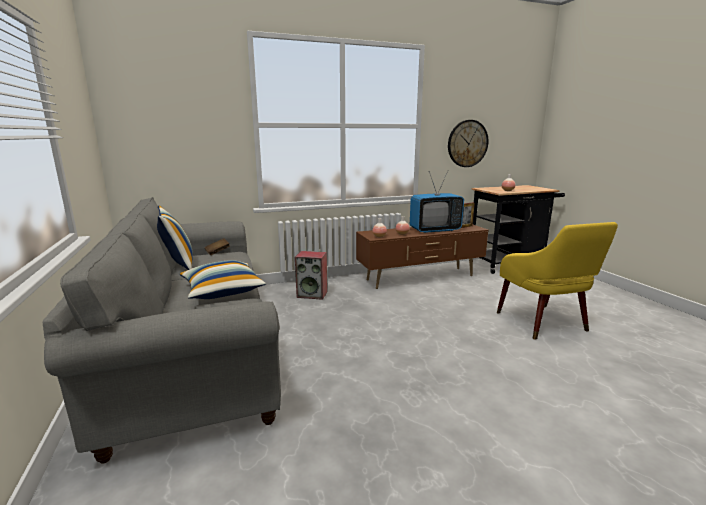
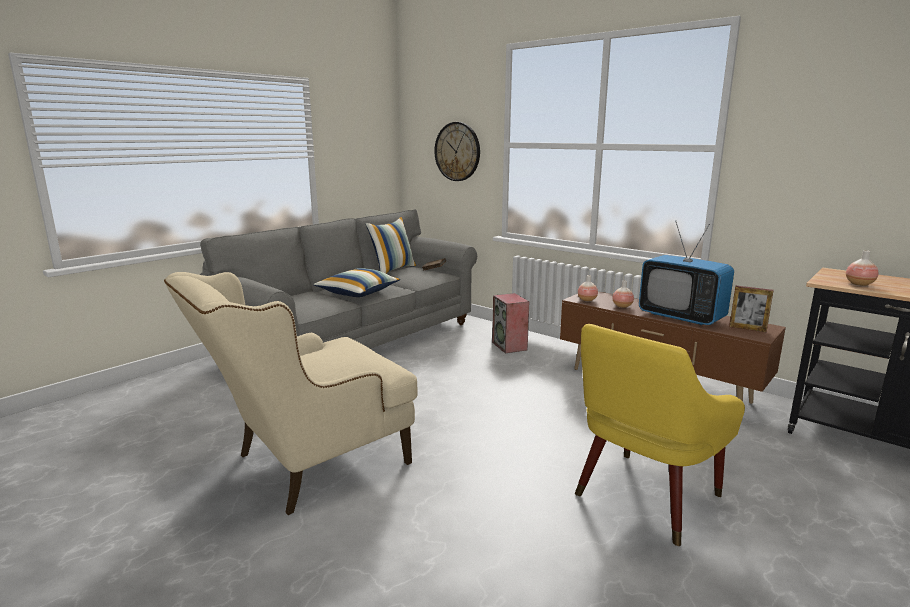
camera: 60 degrees right, 0 degrees up
wall clock [448,120,488,167] -> wall clock moved to [434,122,480,181]
none -> beige armchair [164,272,417,515]

